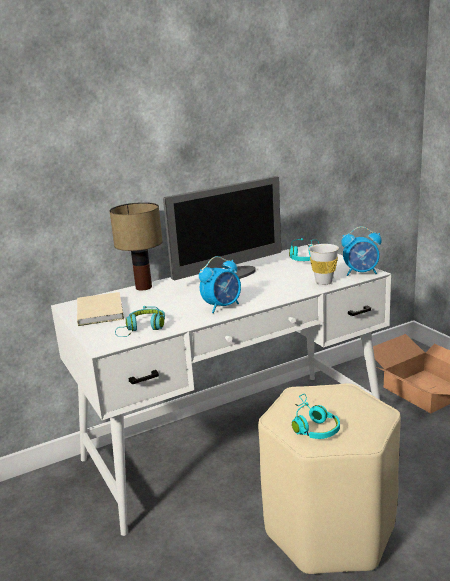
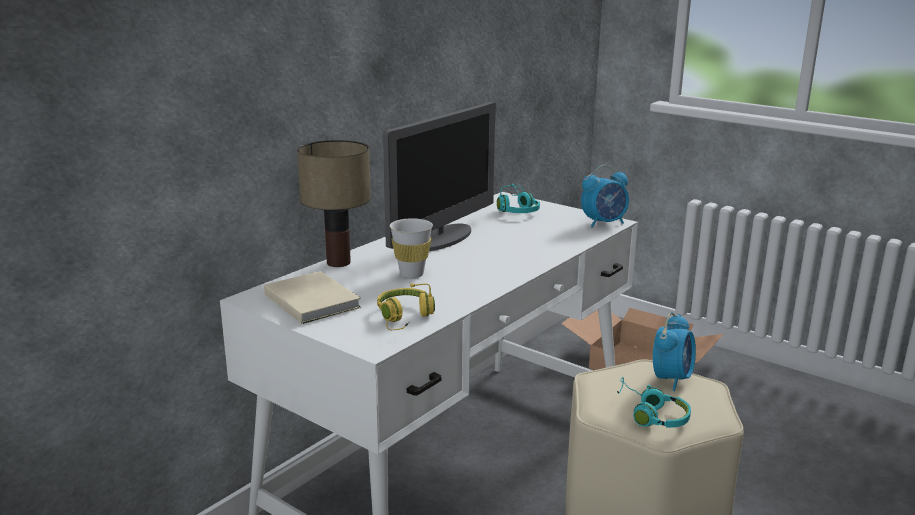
camera: 25 degrees left, 0 degrees up
turquoise headphones [115,306,165,337] -> yellow headphones [377,284,435,330]
alarm clock [199,256,241,313] -> alarm clock moved to [653,312,696,391]
white cup [309,244,339,285] -> white cup moved to [390,218,433,278]

